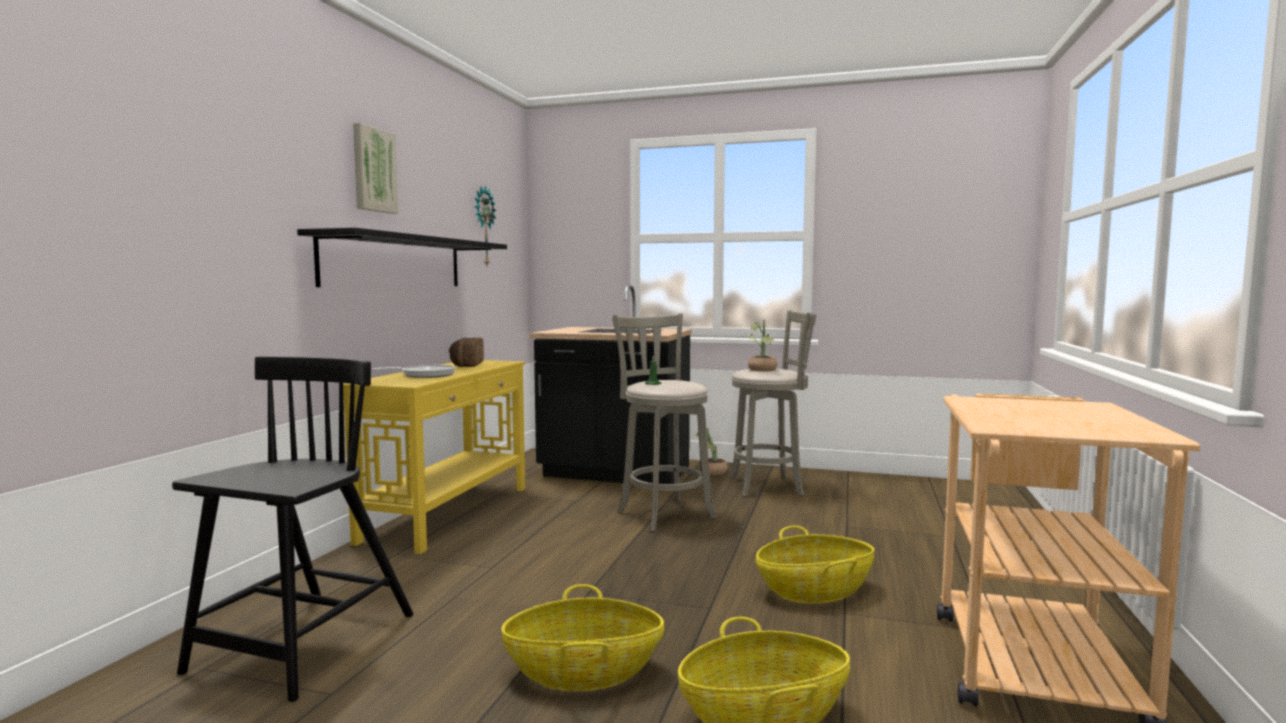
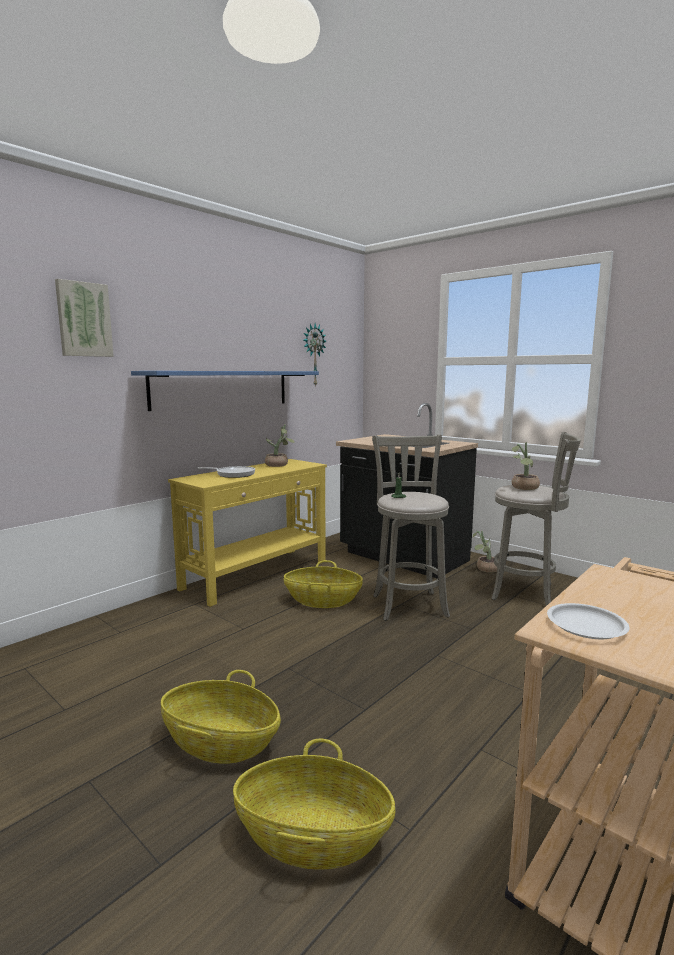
camera: 25 degrees right, 5 degrees up
black chair [172,357,414,702] -> none
black shelf [297,228,507,287] -> blue shelf [131,371,319,411]
picture [353,123,399,214] -> picture moved to [55,279,114,357]
bread [449,338,484,367] -> potted plant [265,424,295,467]
basket [756,526,874,603] -> basket moved to [284,560,363,608]
none -> white plate [547,603,630,639]

